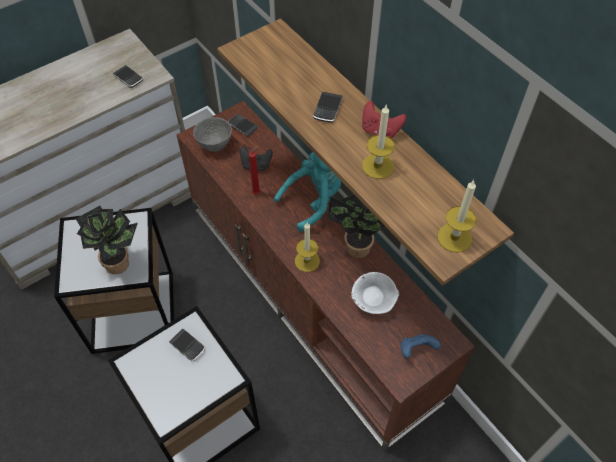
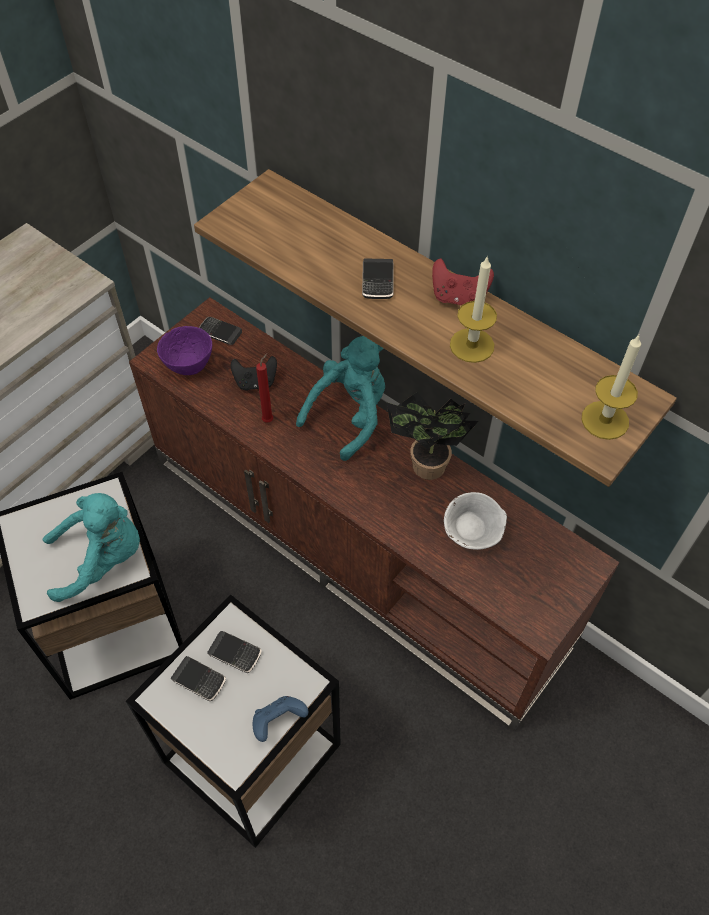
camera: 15 degrees left, 0 degrees up
potted plant [76,206,138,274] -> turquoise plush toy [43,493,140,602]
phone [113,65,143,88] -> phone moved to [171,656,226,701]
grey bowl [193,117,232,152] -> purple bowl [157,326,212,375]
candle [295,223,320,272] -> none
blue game controller [401,334,441,358] -> blue game controller moved to [253,696,308,742]

